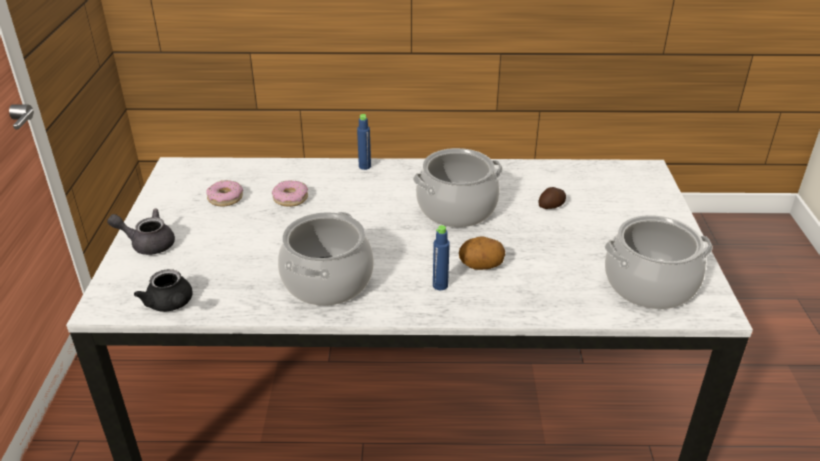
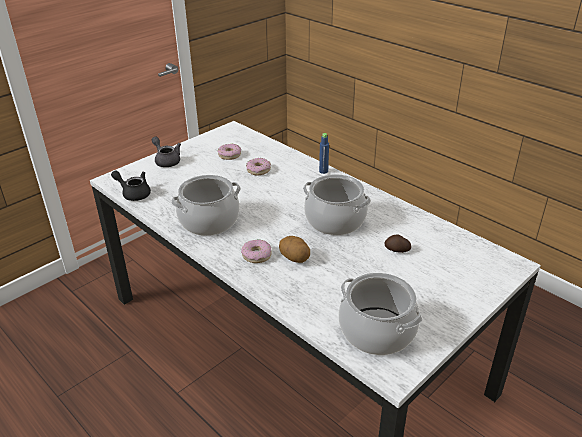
camera: 45 degrees right, 0 degrees up
black teapot [134,269,193,312] -> black teapot turned 105 degrees clockwise [111,170,151,201]
blue bottle [433,225,450,290] -> donut [241,240,272,263]

